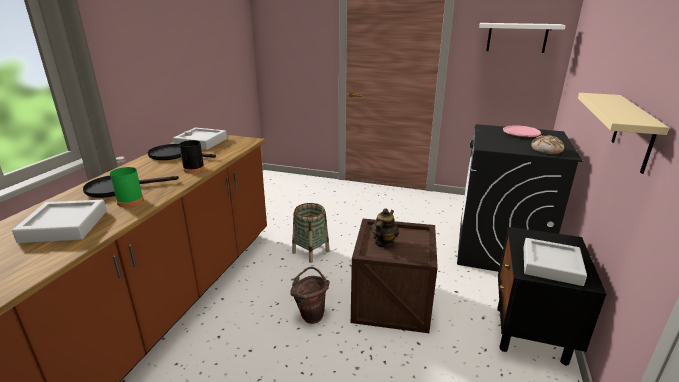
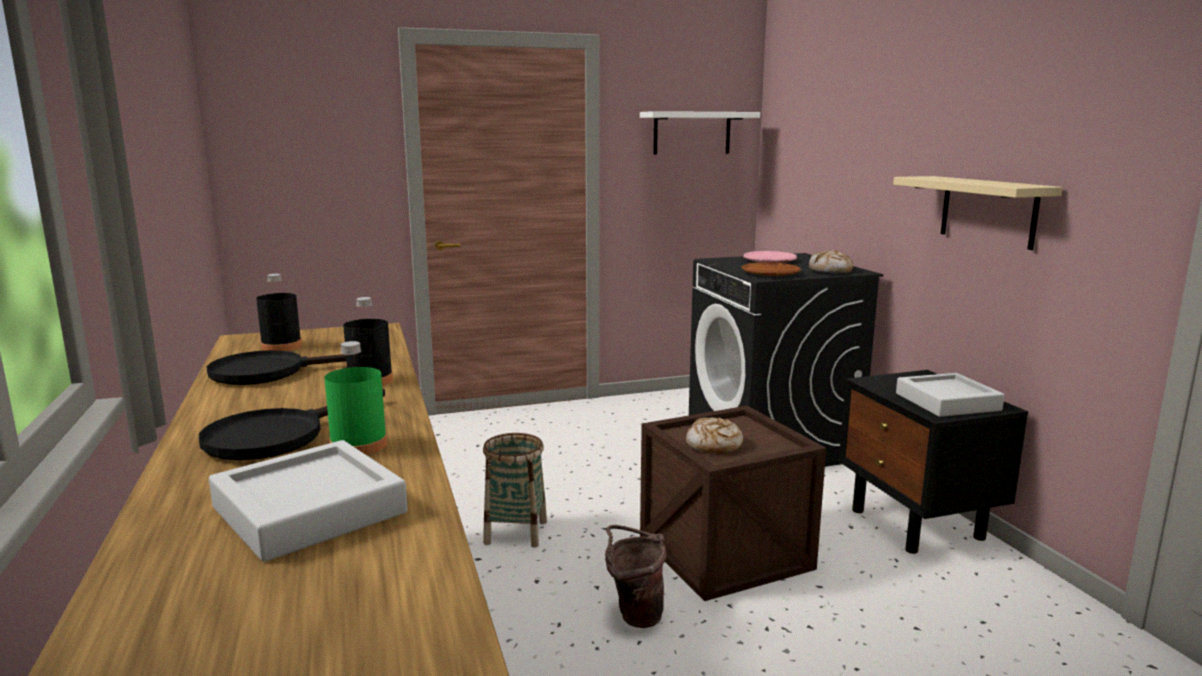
camera: 35 degrees left, 10 degrees down
grey tray [173,128,227,150] -> black bottle [256,274,302,351]
teapot [371,208,399,248] -> bread [686,417,743,453]
none -> brown plate [741,262,801,276]

